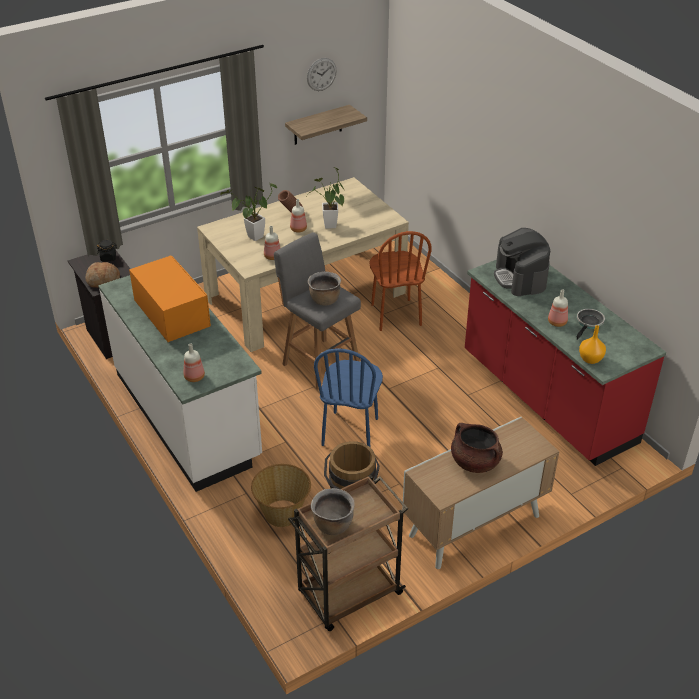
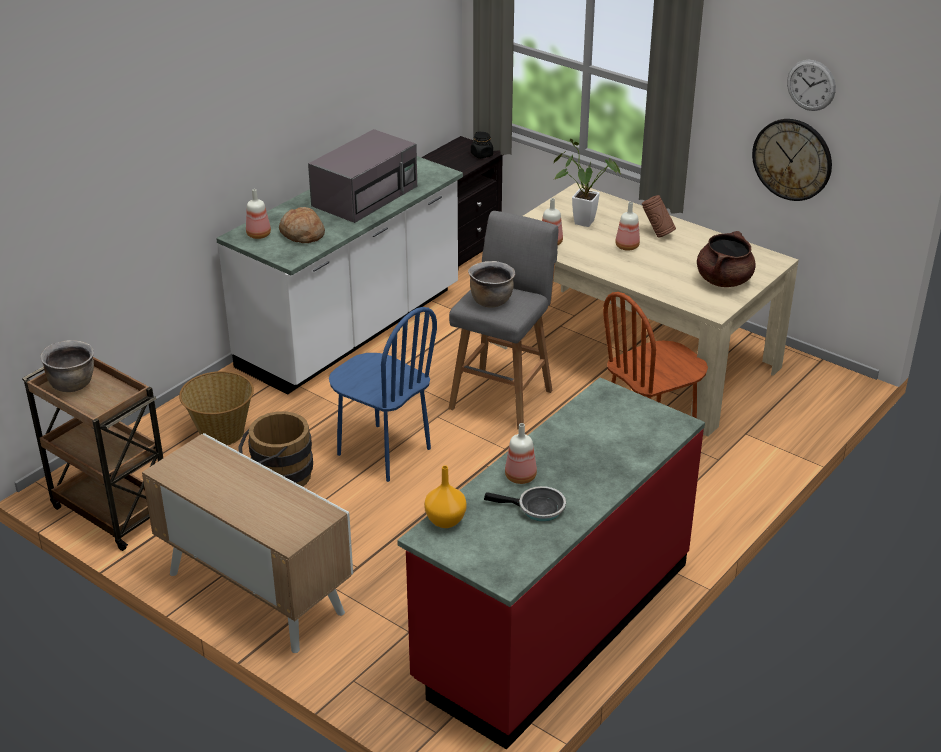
camera: 70 degrees right, 5 degrees down
bread [86,262,120,288] -> bread moved to [279,207,325,243]
orange microwave [129,256,211,342] -> grey microwave [308,129,417,223]
shelf [285,105,367,145] -> wall clock [752,119,832,201]
potted plant [306,167,344,229] -> none
blue chair [314,348,383,447] -> blue chair turned 135 degrees counterclockwise [329,307,437,482]
brown cooking pot [451,423,503,473] -> brown cooking pot moved to [697,231,755,287]
coffee machine [494,228,550,296] -> none

